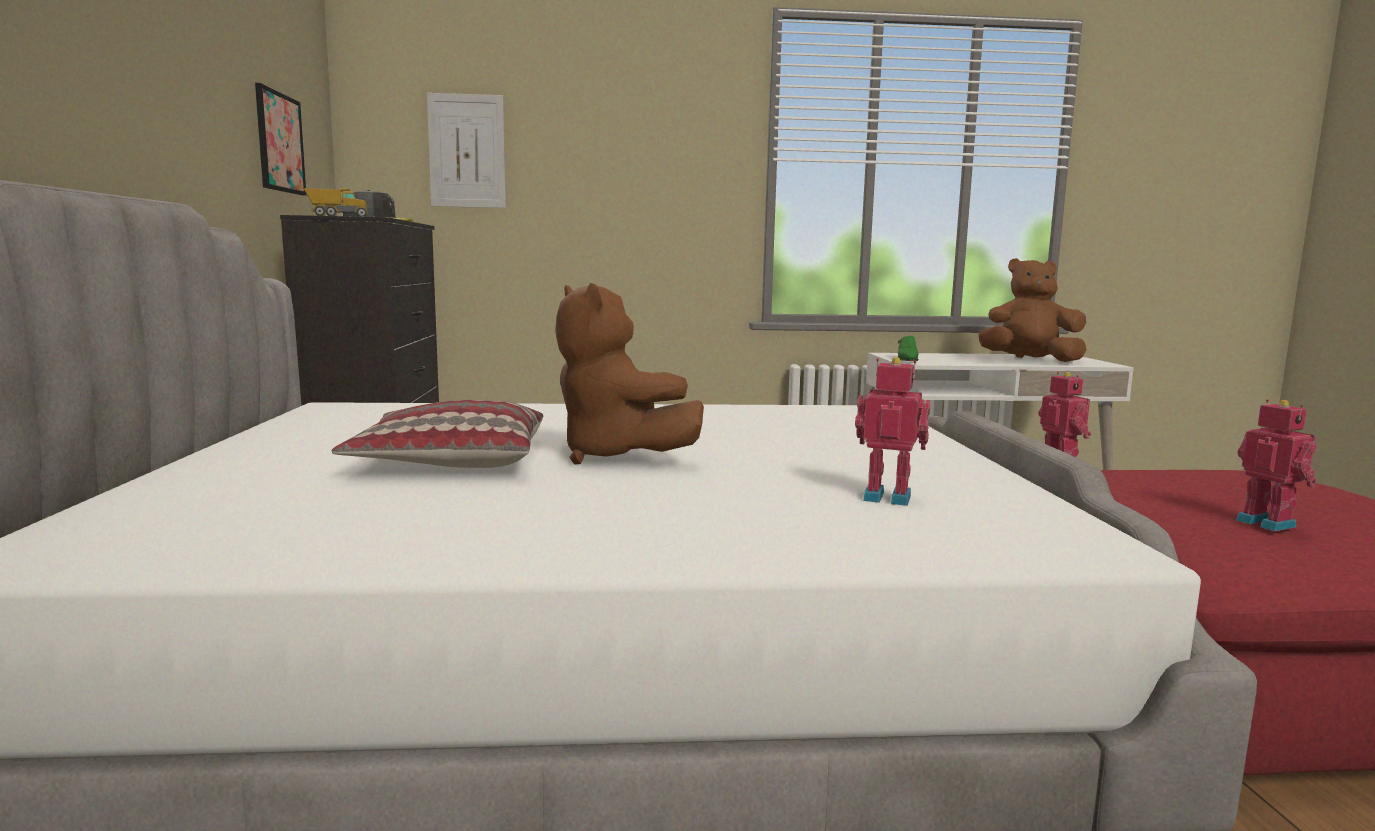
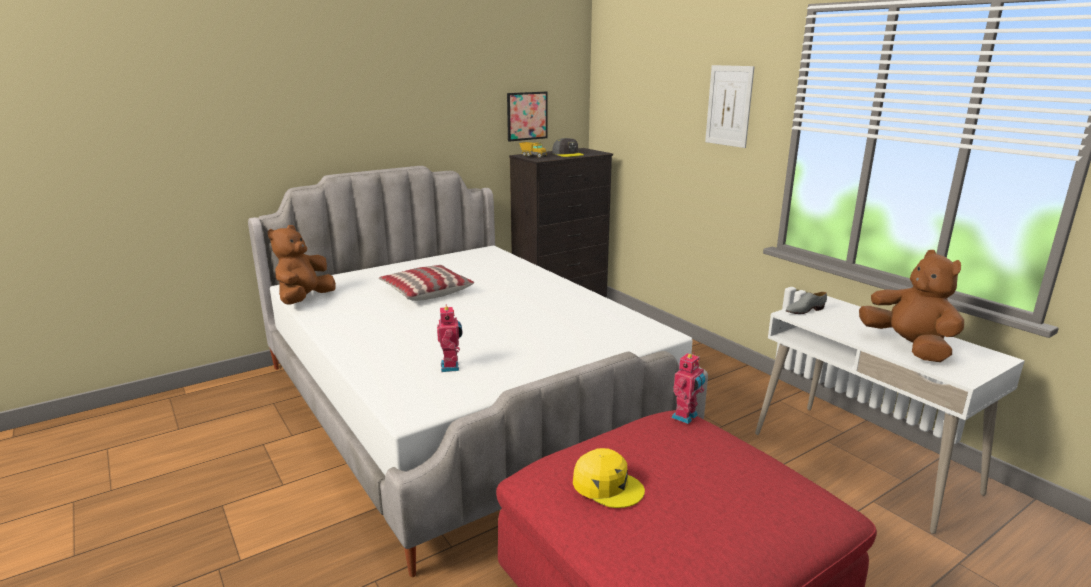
camera: 60 degrees right, 10 degrees up
picture [427,93,506,208] -> picture moved to [705,65,755,148]
brown plush toy [555,283,704,465] -> brown plush toy moved to [268,225,336,305]
green shoe [898,336,918,361] -> grey shoe [785,292,827,314]
toy robot [1236,399,1317,531] -> yellow cap [573,448,645,508]

